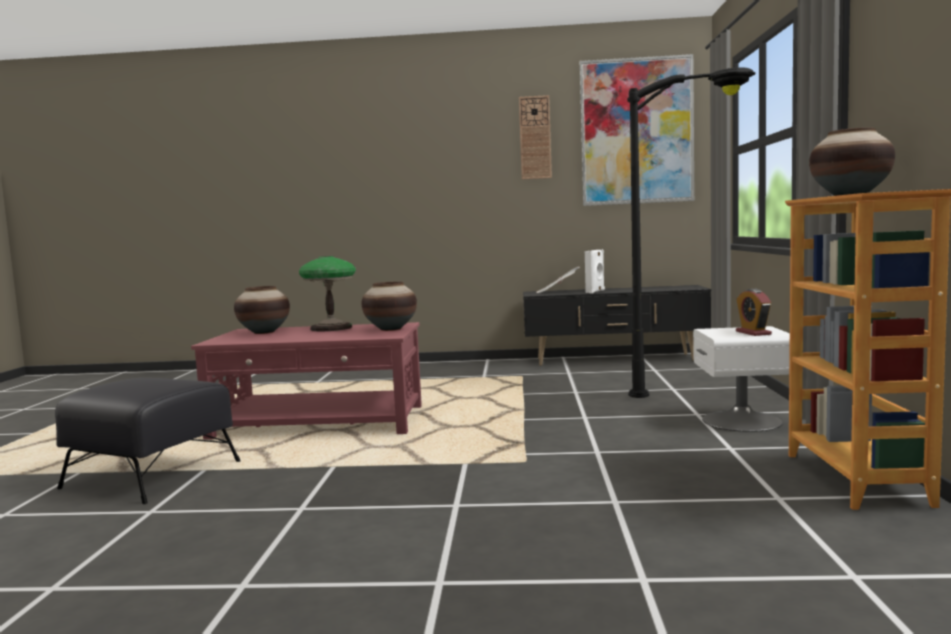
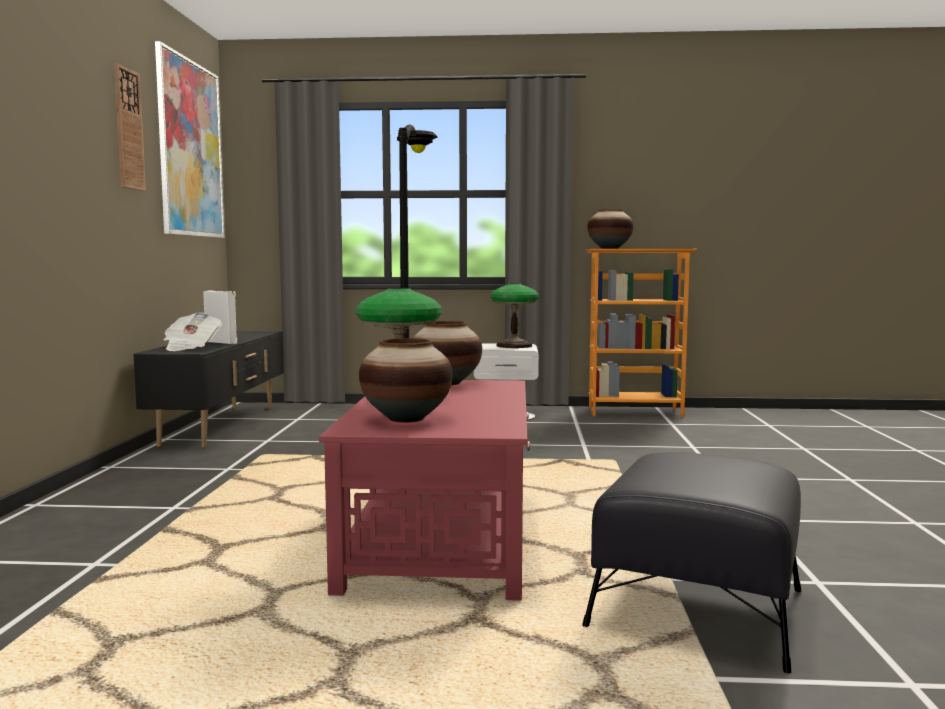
camera: 90 degrees left, 0 degrees up
alarm clock [736,289,772,336] -> table lamp [490,283,539,348]

